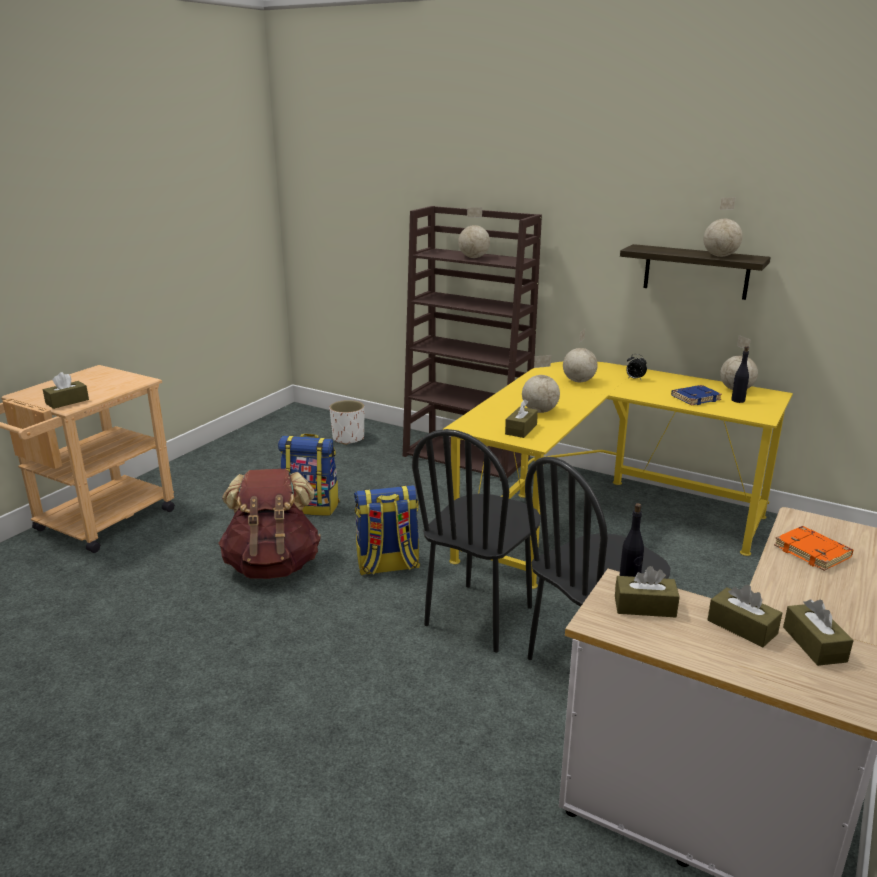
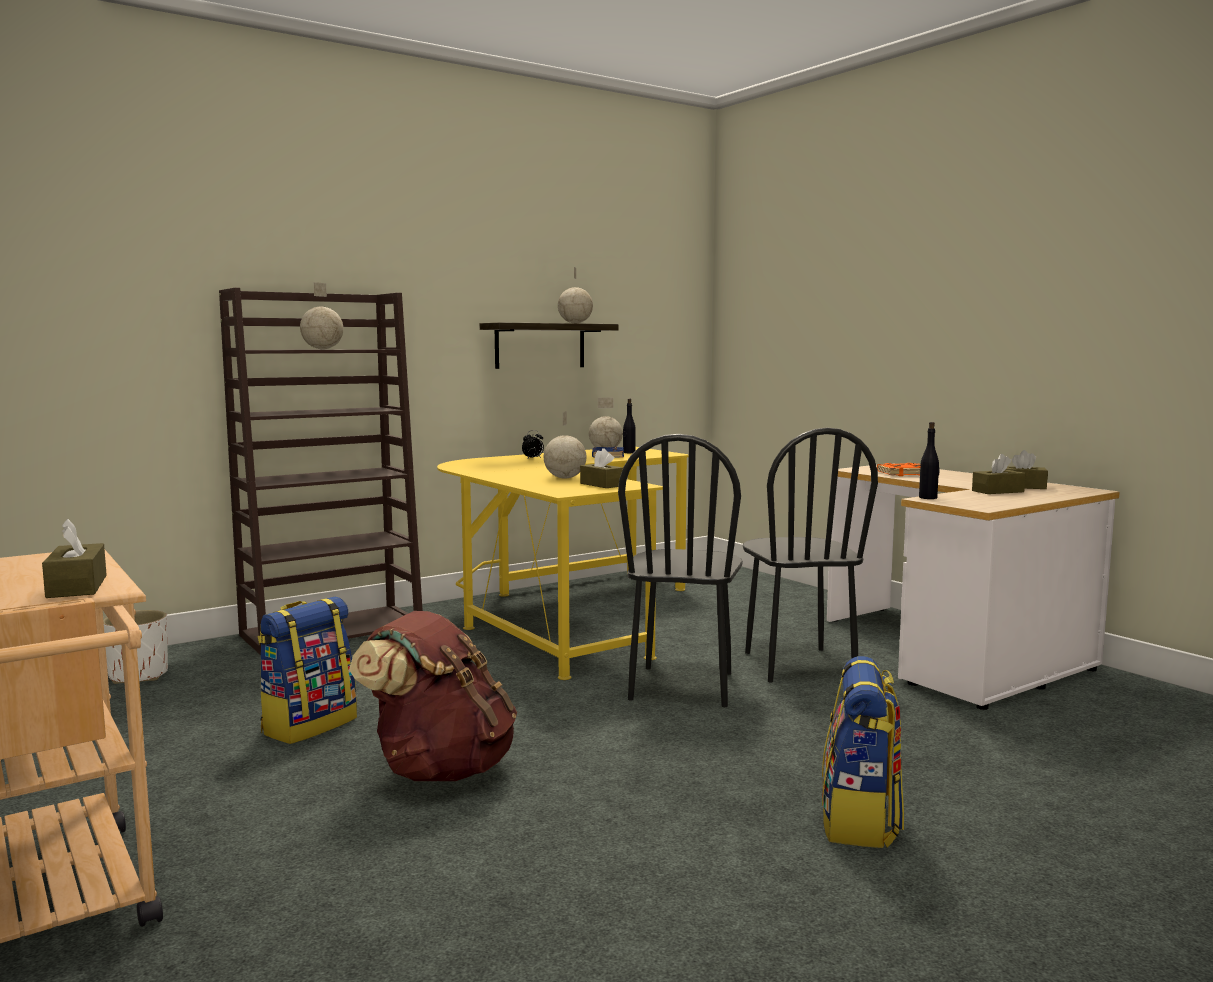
camera: 65 degrees left, 15 degrees down
backpack [354,485,420,575] -> backpack moved to [822,656,904,848]
black chair [412,429,540,653] -> black chair turned 45 degrees clockwise [618,434,743,707]
globe [563,329,598,382] -> none
brown tissue box [615,566,680,617] -> none

